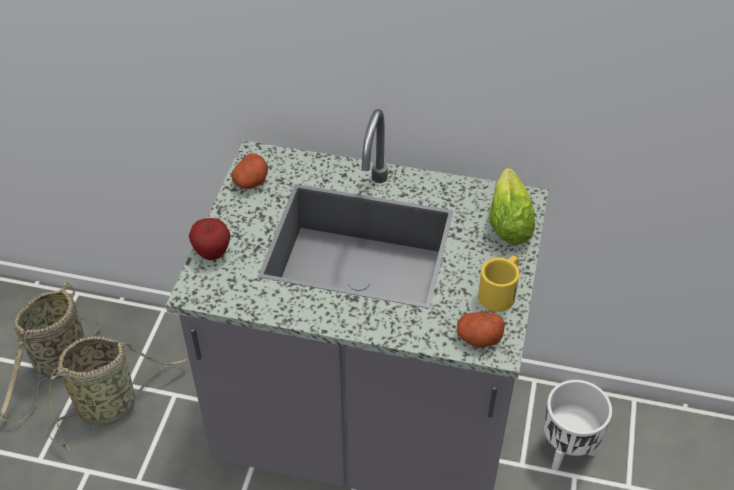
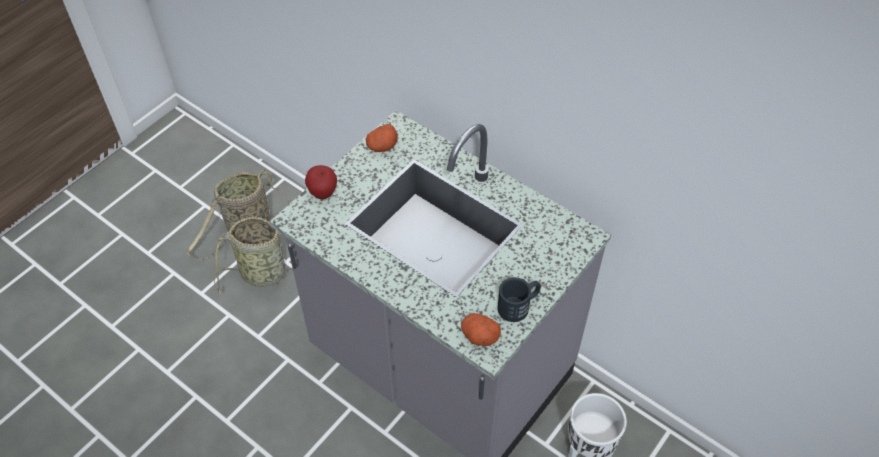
camera: 25 degrees right, 5 degrees up
yellow mug [478,256,520,312] -> black mug [497,277,541,322]
lettuce [489,168,535,245] -> none

